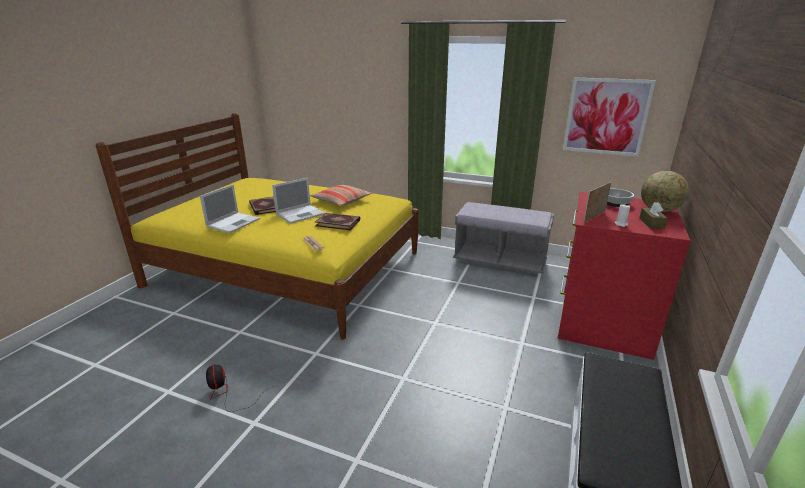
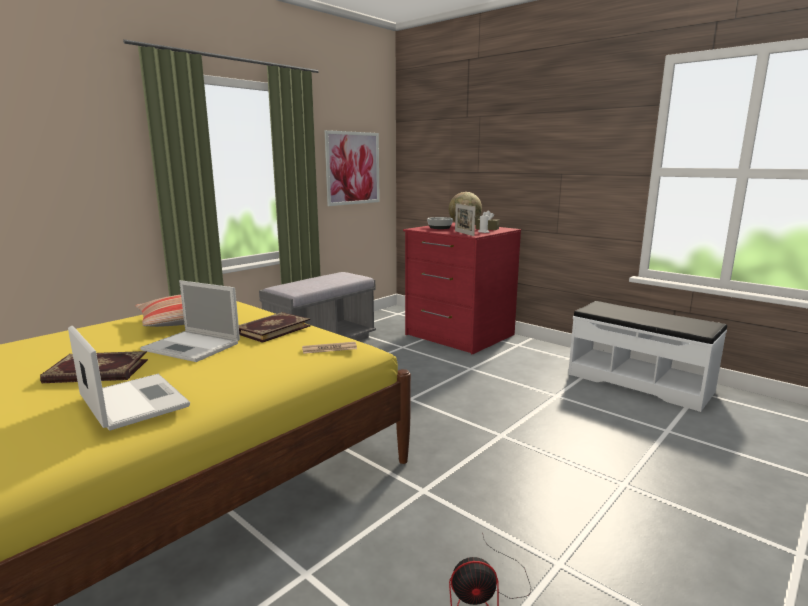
camera: 70 degrees left, 10 degrees down
laptop [272,178,325,224] -> laptop turned 135 degrees clockwise [140,280,240,362]

